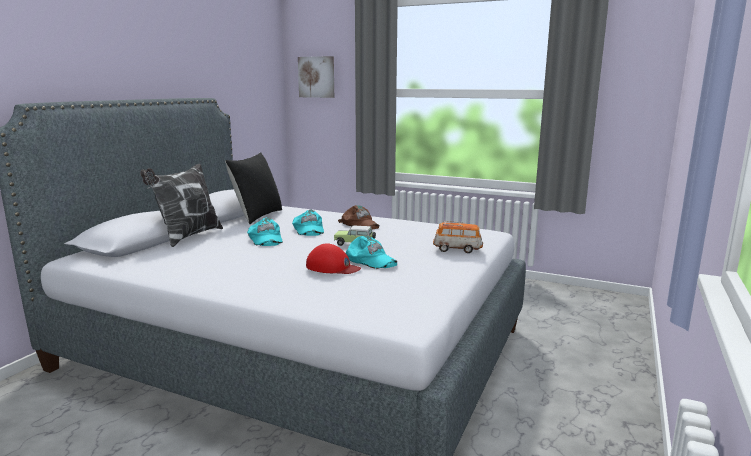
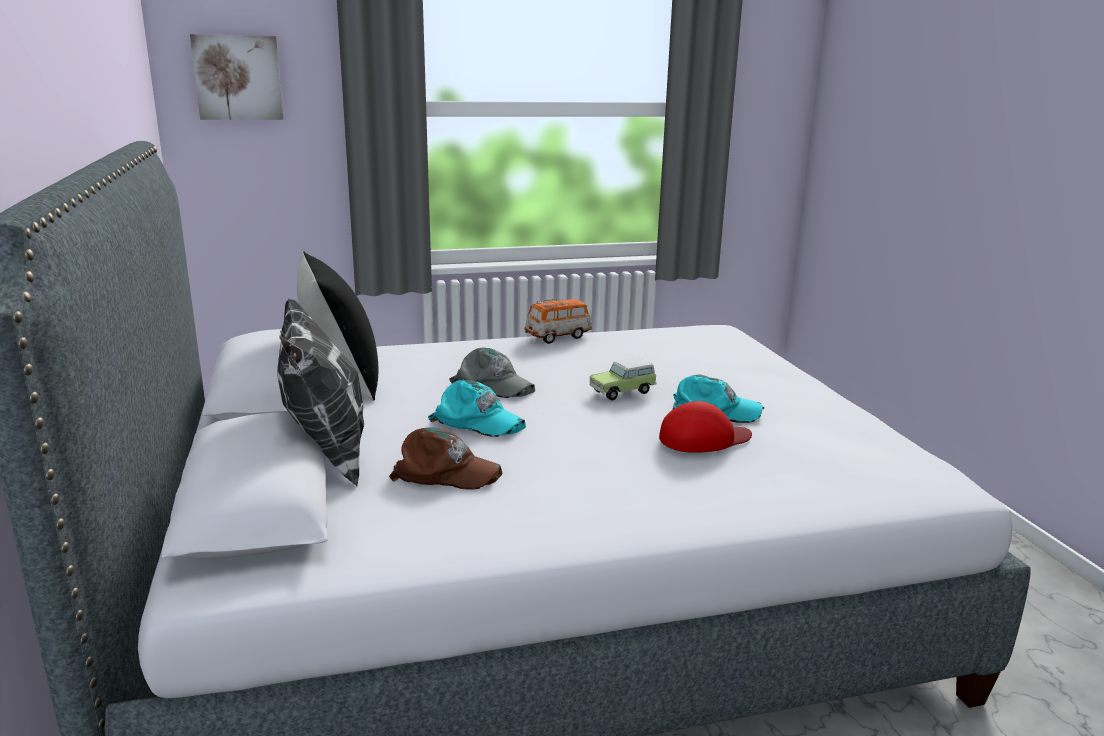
camera: 40 degrees left, 5 degrees up
turquoise cap [292,209,324,236] -> grey cap [449,348,535,398]
brown cap [338,205,380,229] -> brown cap moved to [389,427,503,489]
toy car [433,221,483,253] -> toy car moved to [524,299,592,344]

